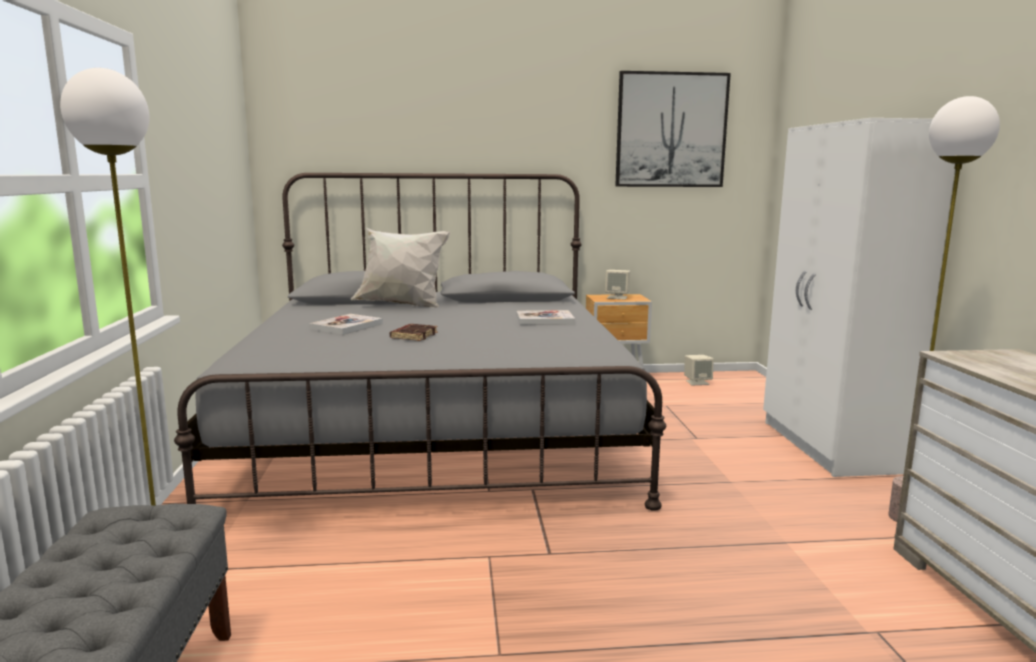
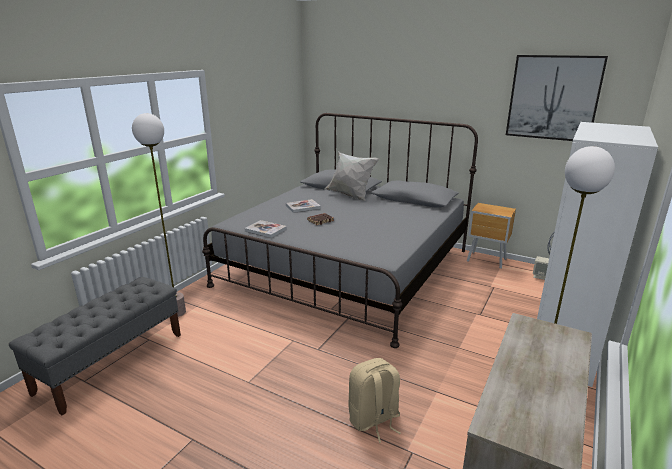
camera: 35 degrees right, 10 degrees up
book [517,310,575,325] -> book moved to [245,220,287,238]
beige speaker [605,270,630,300] -> none
none -> beige backpack [348,358,401,443]

